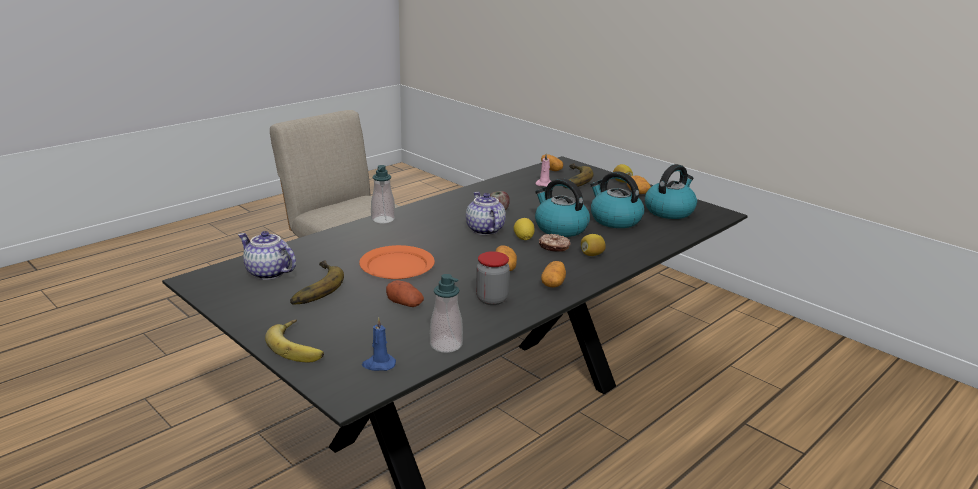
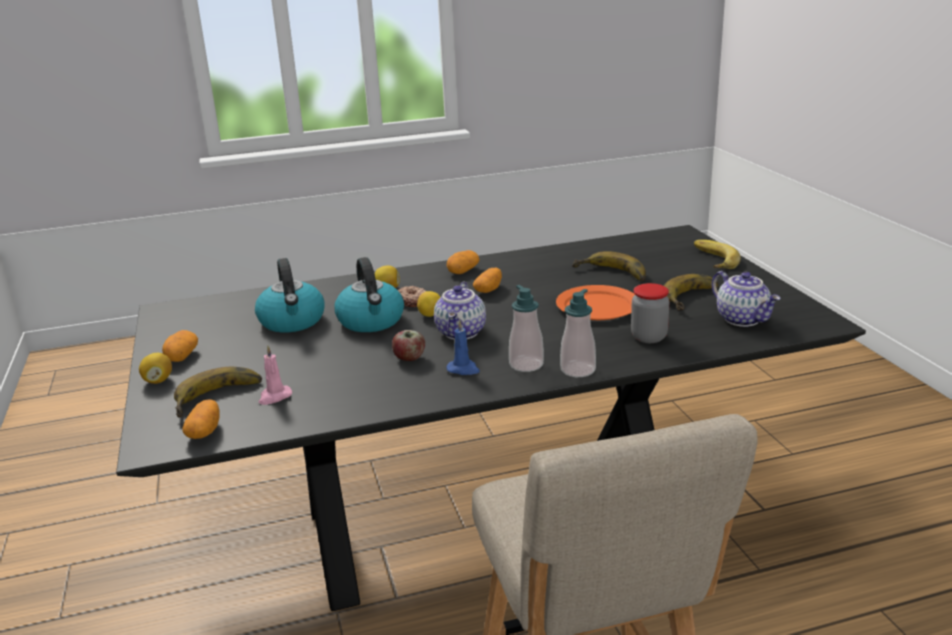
camera: 150 degrees left, 0 degrees up
blue candle [362,317,396,371] -> blue candle moved to [447,320,480,375]
potato [386,280,424,307] -> banana [572,251,646,281]
soap dispenser [430,274,463,353] -> soap dispenser moved to [509,285,544,372]
jar [476,251,510,305] -> jar moved to [631,283,670,343]
kettle [645,164,697,219] -> none

